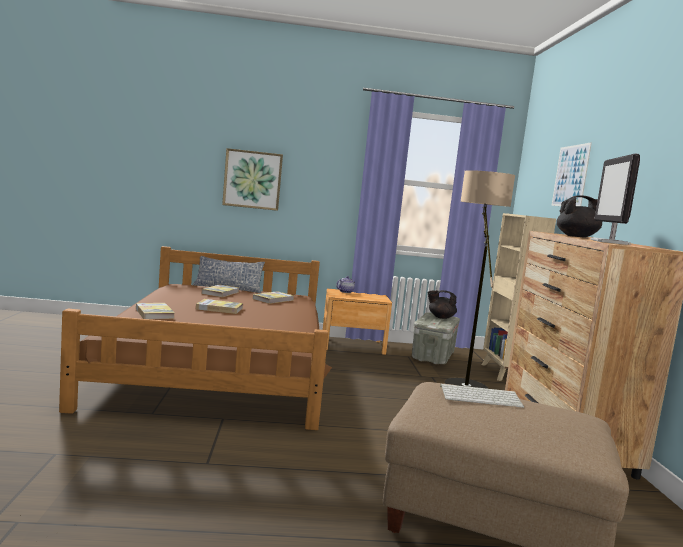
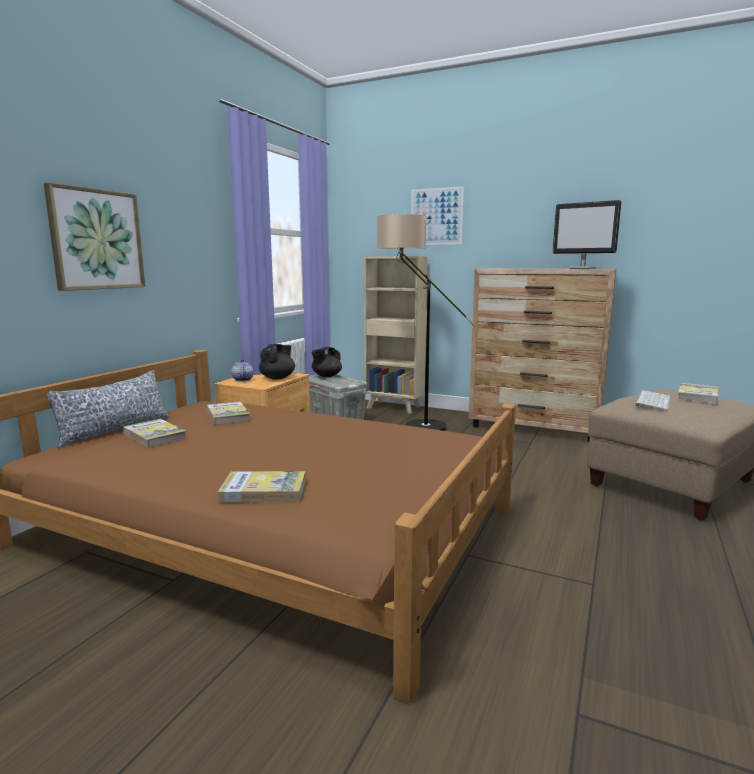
camera: 60 degrees left, 5 degrees up
book [196,299,243,314] -> book moved to [677,383,718,404]
black teapot [556,196,602,238] -> black teapot moved to [259,344,295,379]

